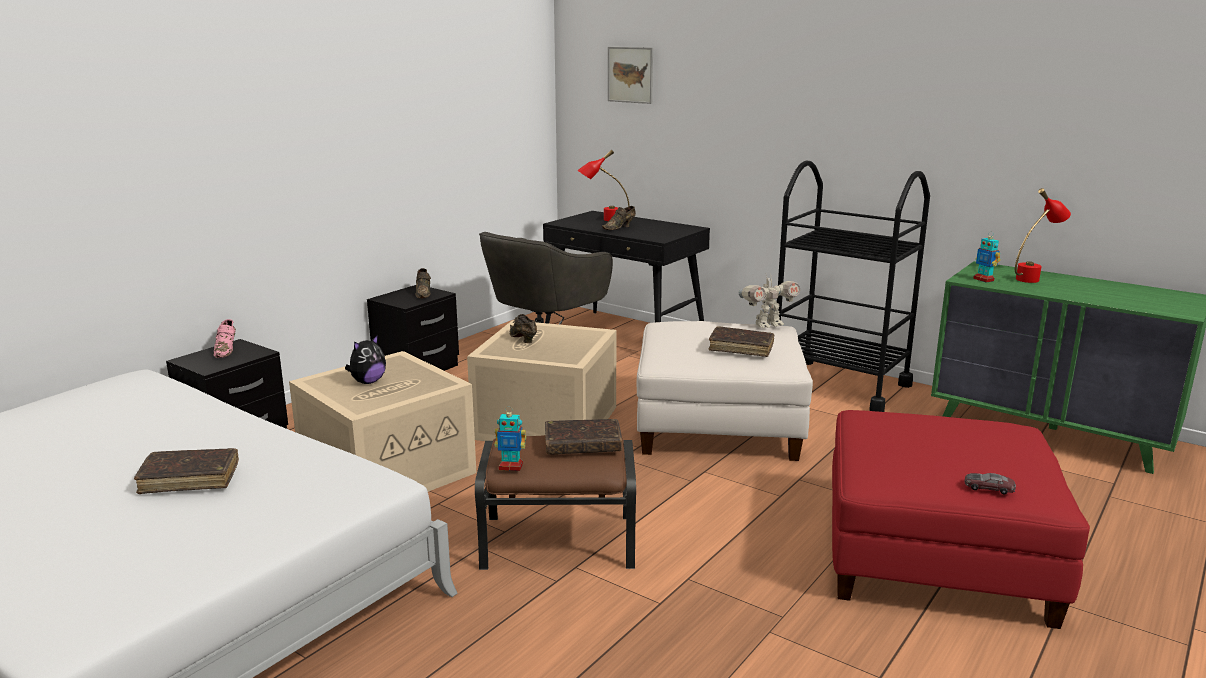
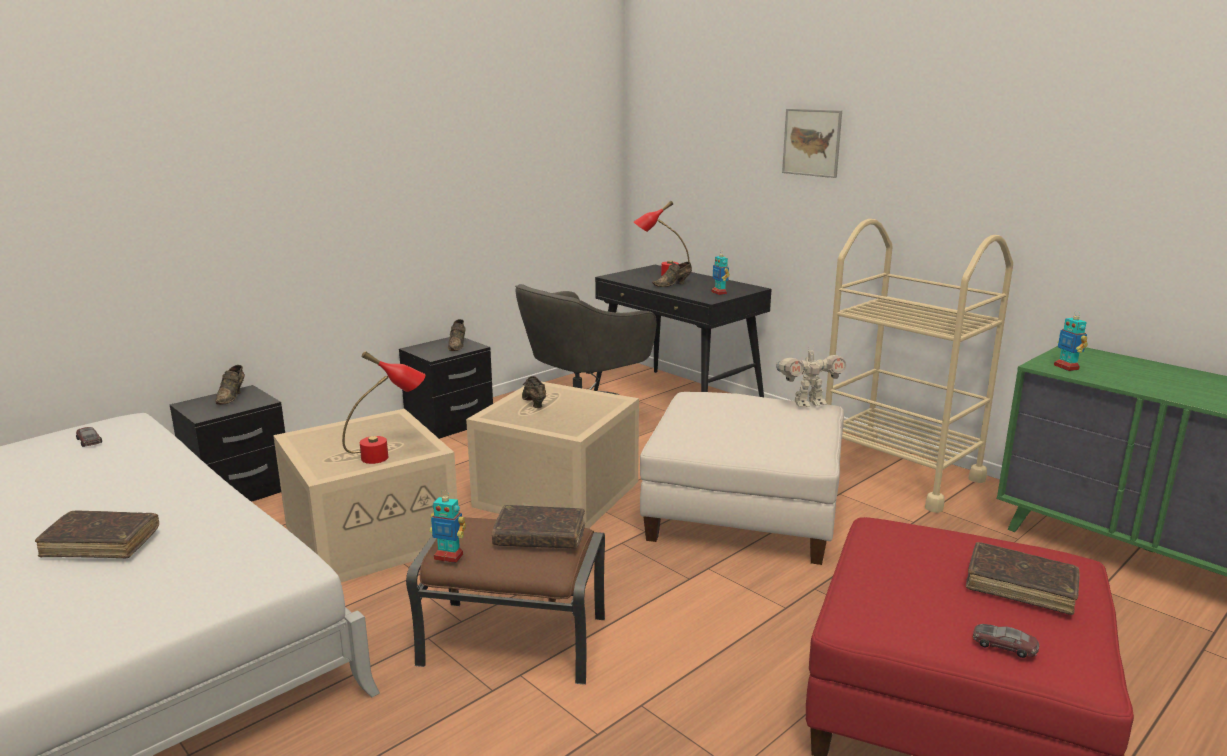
camera: 10 degrees right, 0 degrees up
pink shoe [213,319,236,358] -> brown shoe [215,365,245,405]
plush toy [345,334,386,384] -> none
picture [608,47,653,104] -> picture moved to [782,109,842,178]
brown book [708,326,775,357] -> brown book moved to [966,542,1079,615]
black cart [777,161,930,412] -> beige cart [825,219,1013,513]
red table lamp [1015,188,1071,283] -> red table lamp moved to [342,351,425,464]
none -> toy car [76,427,102,447]
none -> toy robot [711,251,730,295]

